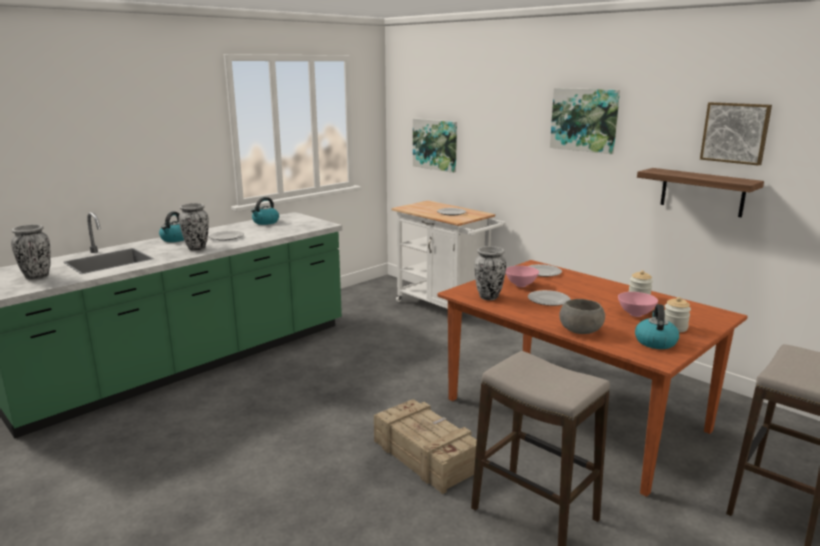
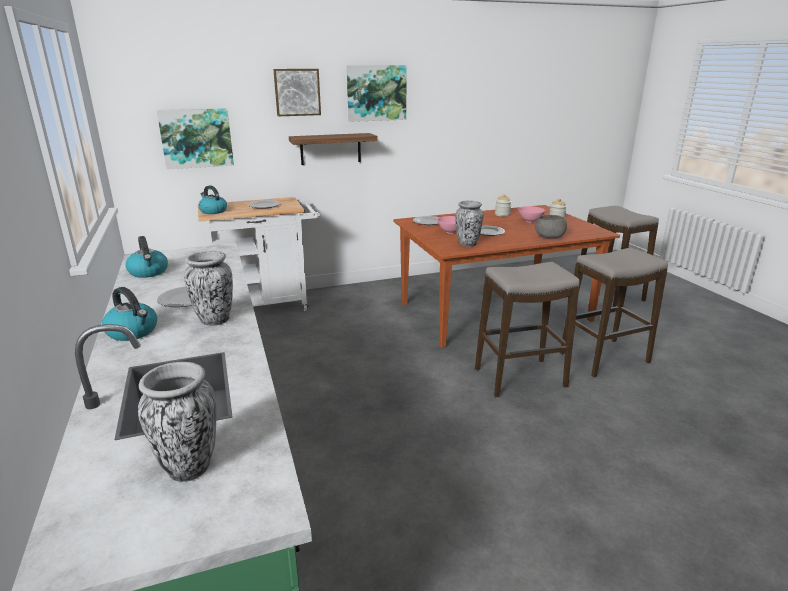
camera: 65 degrees left, 5 degrees up
crate [374,399,477,494] -> stool [475,262,579,398]
kettle [635,304,679,349] -> kettle moved to [198,185,227,214]
shelf [637,168,764,217] -> shelf moved to [289,133,378,165]
picture [700,102,772,166] -> picture moved to [273,69,321,116]

